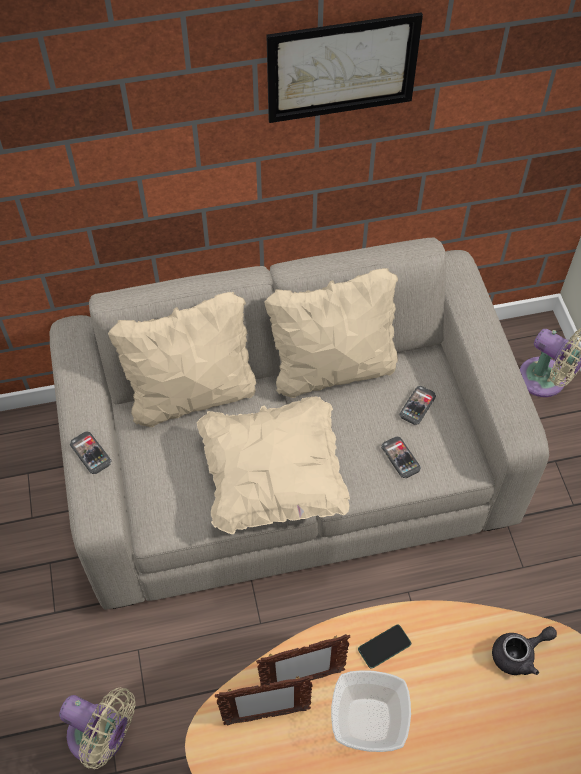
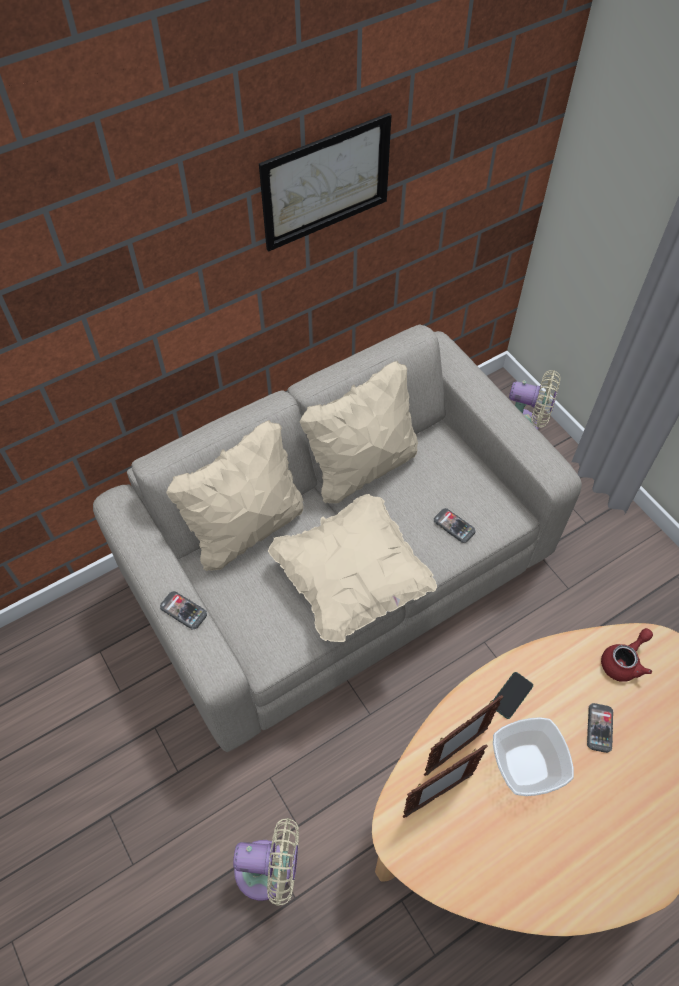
camera: 20 degrees left, 0 degrees up
phone [399,386,436,425] -> phone moved to [587,703,613,753]
grey teapot [492,626,557,675] -> red teapot [601,628,653,682]

